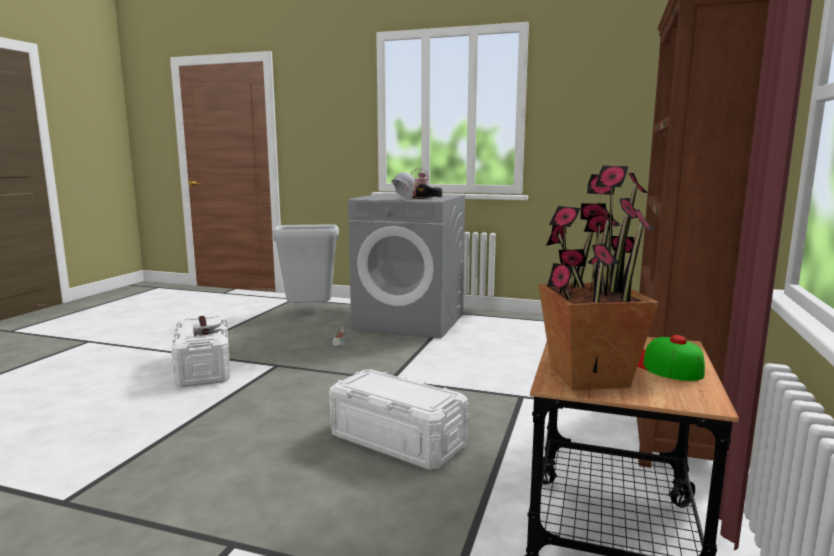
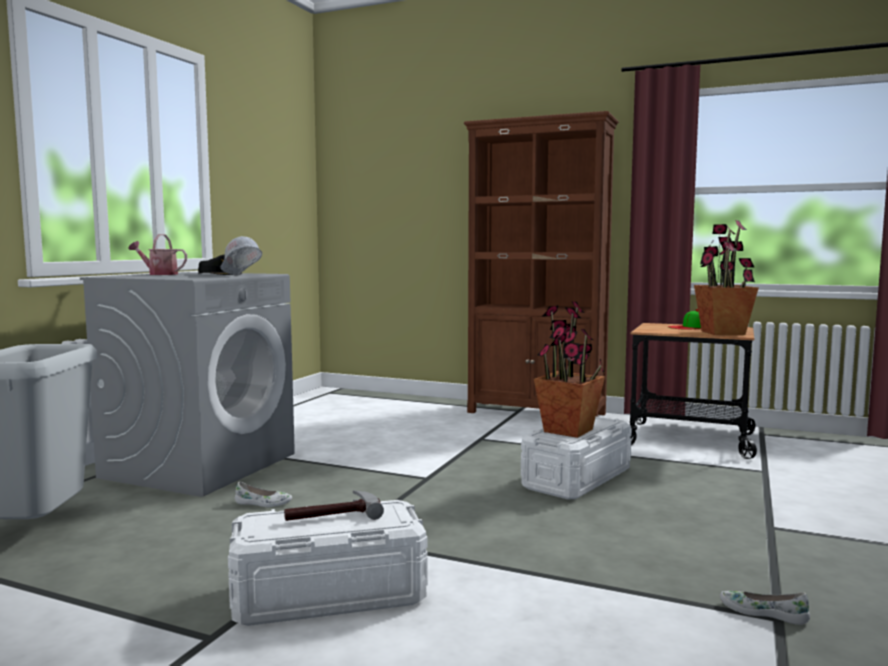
camera: 85 degrees left, 5 degrees down
none -> potted plant [534,301,605,438]
none -> white shoe [720,591,810,625]

